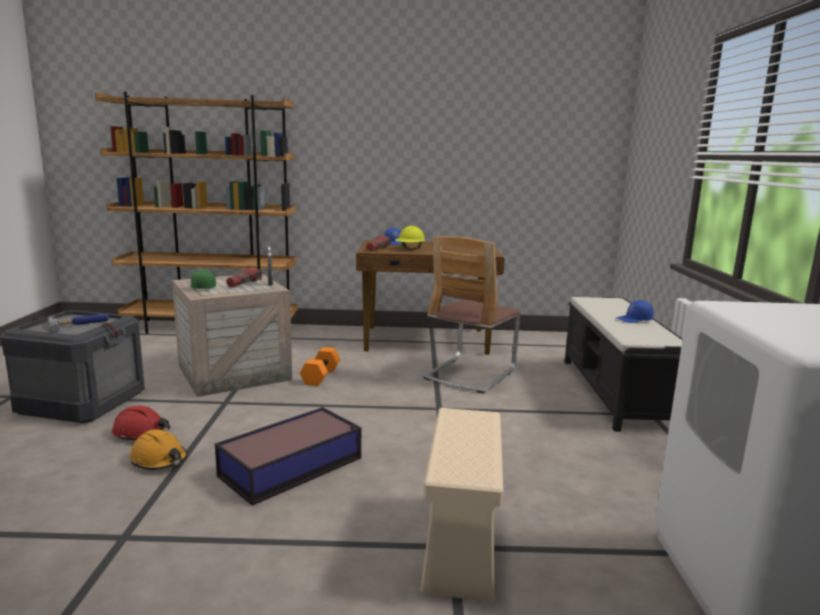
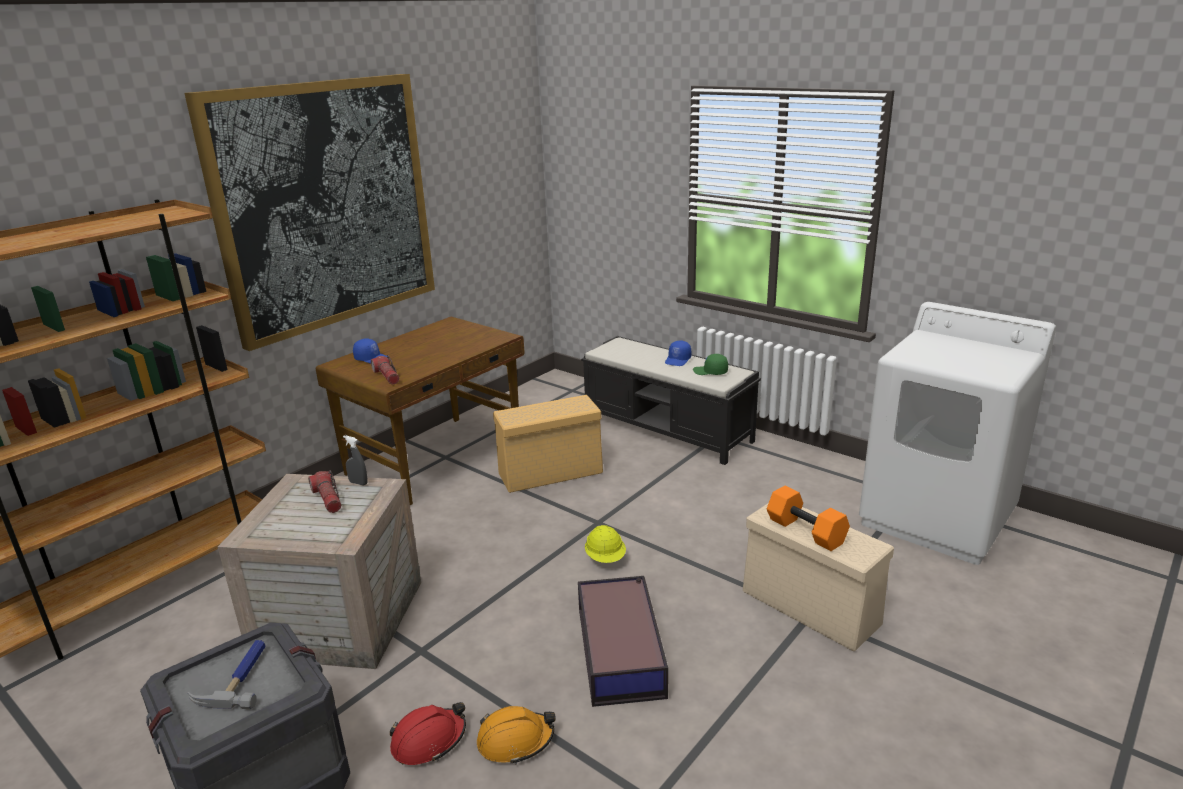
camera: 50 degrees left, 10 degrees up
green cap [191,269,216,289] -> green cap moved to [693,354,728,375]
orange dumbbell [300,347,340,386] -> orange dumbbell moved to [767,486,850,551]
yellow hard hat [395,226,425,249] -> yellow hard hat moved to [585,525,626,563]
chair [423,236,521,394] -> beige storage box [493,395,603,493]
none -> picture [184,74,435,351]

